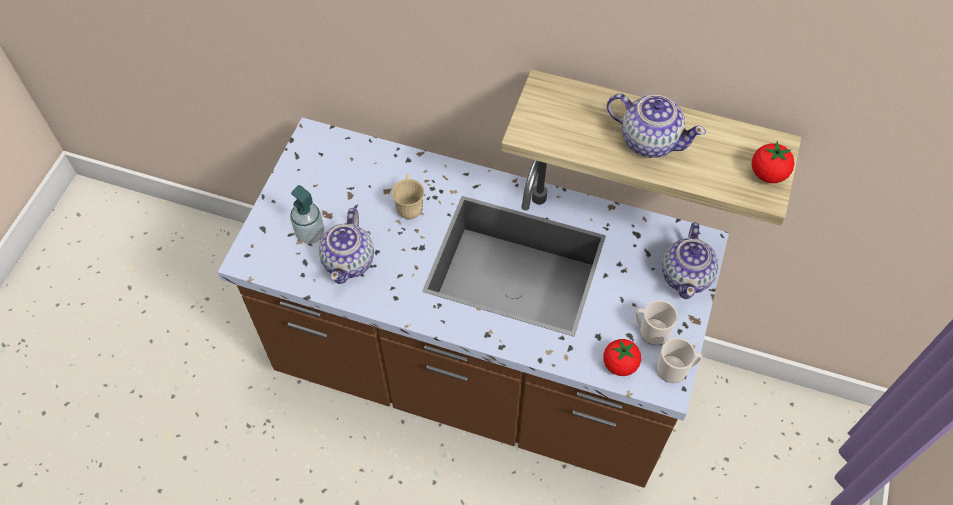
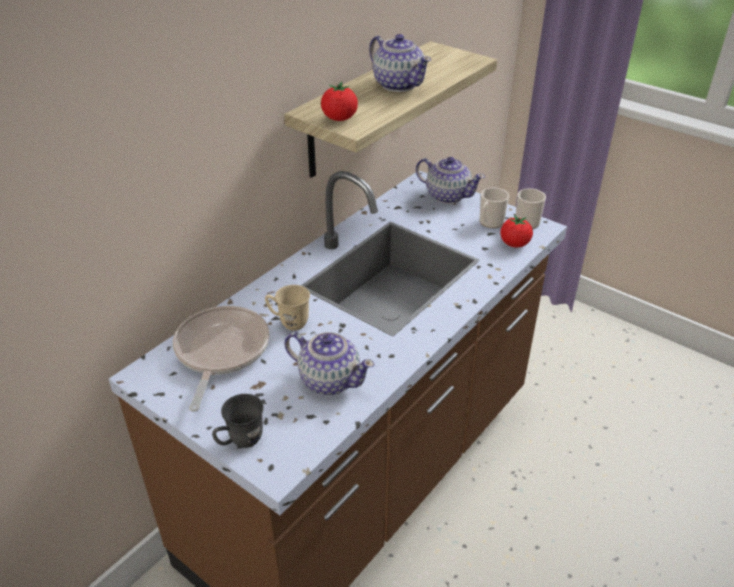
camera: 70 degrees left, 20 degrees down
soap dispenser [290,185,324,244] -> none
teapot [607,94,706,158] -> teapot turned 90 degrees clockwise [369,34,431,92]
tomato [752,141,794,183] -> tomato moved to [321,82,358,121]
none -> frying pan [173,306,270,412]
none -> grey mug [212,394,263,448]

